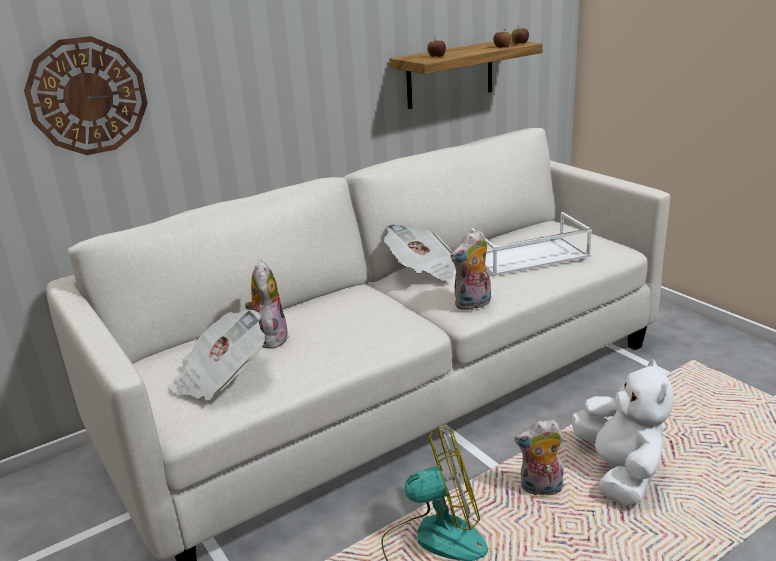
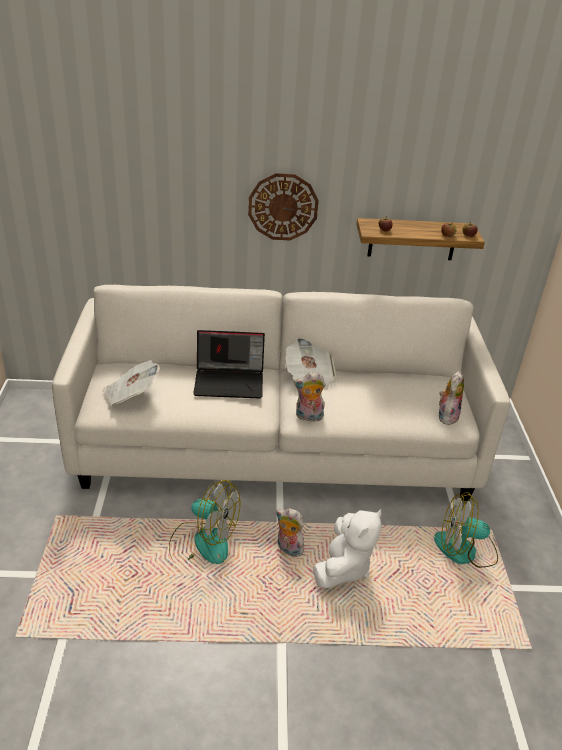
camera: 30 degrees right, 10 degrees up
wall clock [24,36,148,155] -> wall clock moved to [248,173,319,240]
plush toy [245,260,289,349] -> plush toy moved to [439,371,464,425]
white tray [471,212,592,276] -> none
none -> laptop [193,330,265,398]
none -> fan [434,492,498,568]

